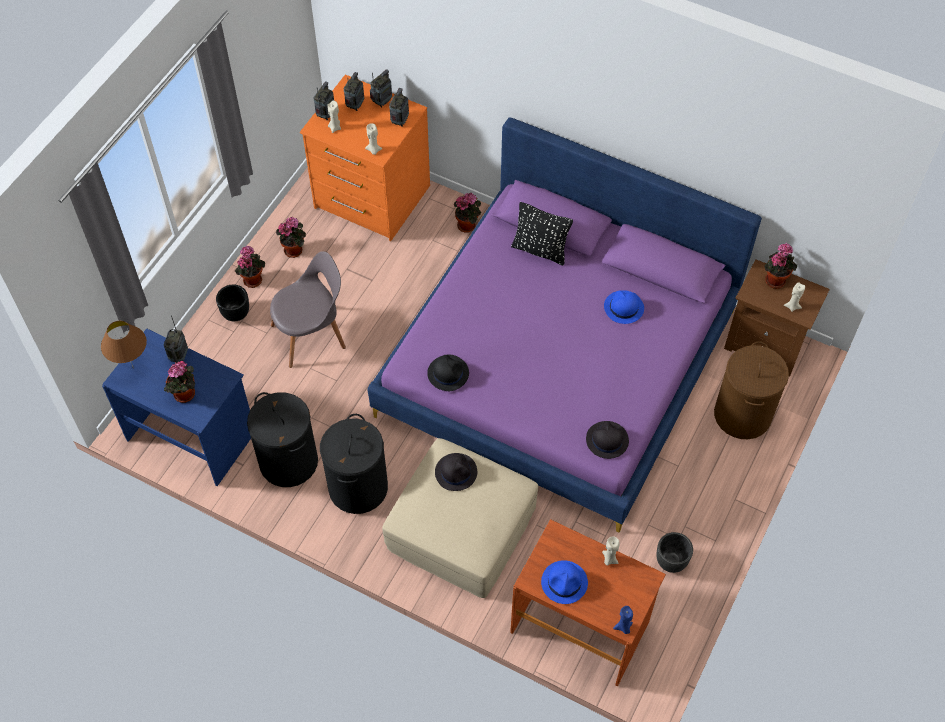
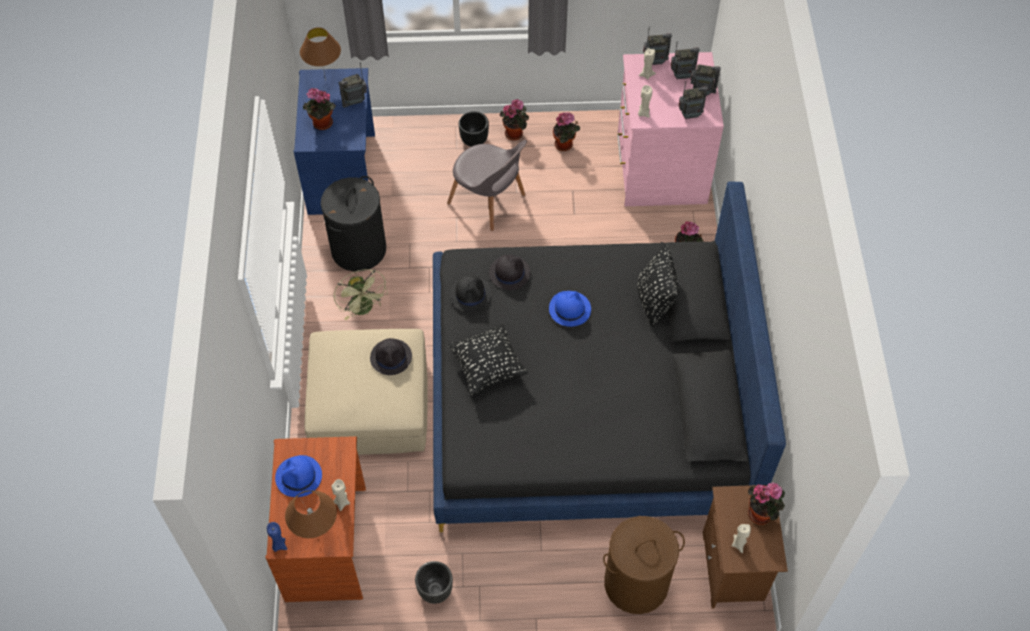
camera: 60 degrees right, 0 degrees up
orange dresser [300,74,430,241] -> pink dresser [617,52,724,206]
black laundry basket [320,414,388,514] -> green fan [334,269,388,320]
purple bed [367,117,762,533] -> black bed [433,182,786,532]
black hat [586,421,629,459] -> black hat moved to [489,255,531,290]
blue hat [604,290,644,324] -> blue hat moved to [549,291,591,327]
none -> brown table lamp [285,491,337,538]
none -> black pillow [448,324,528,395]

